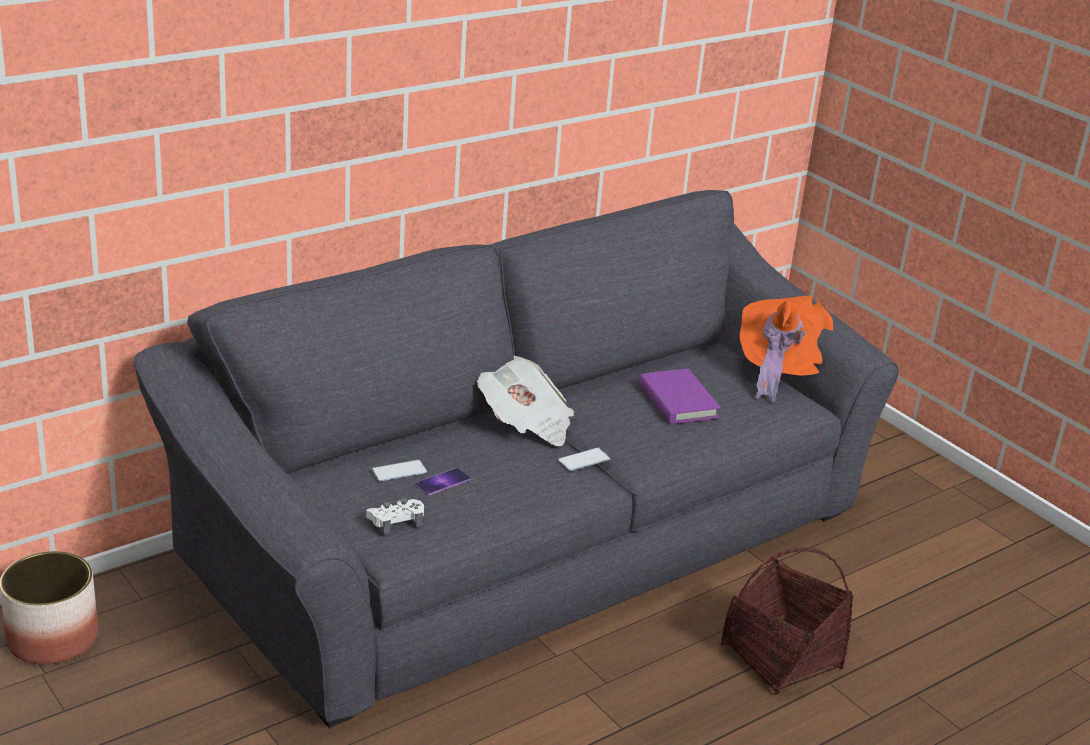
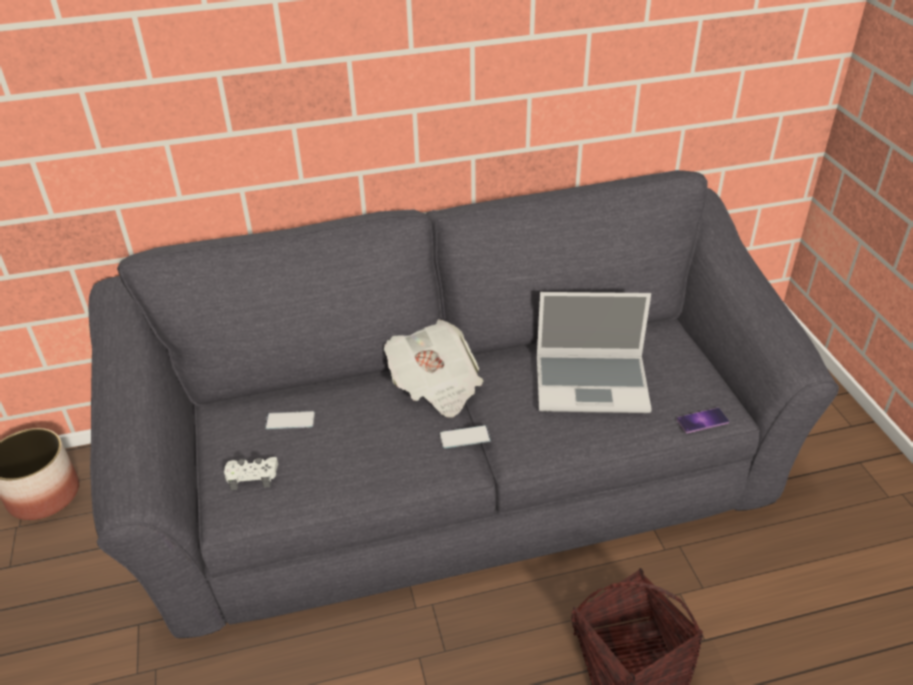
camera: 25 degrees right, 10 degrees up
phone [415,468,470,496] -> phone moved to [676,408,729,433]
purple book [639,368,721,424] -> laptop [537,292,652,413]
orange hat [739,296,833,403] -> none

